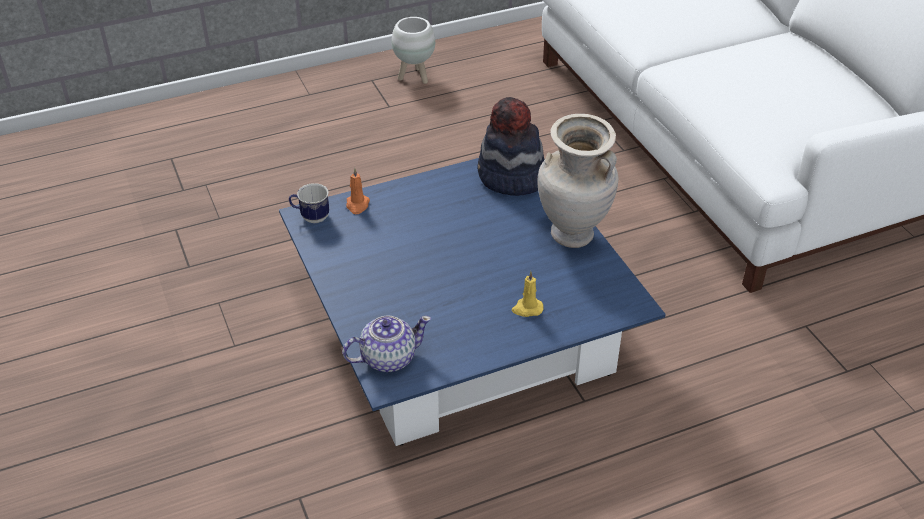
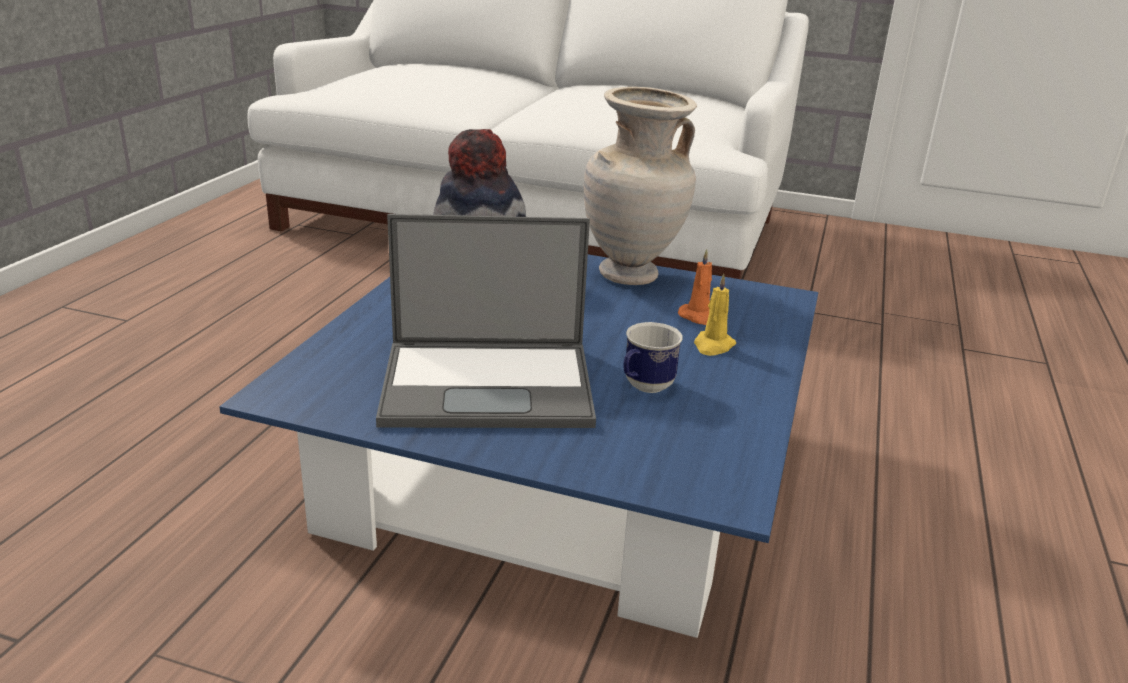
camera: 50 degrees left, 15 degrees down
mug [289,183,329,223] -> mug moved to [624,322,683,393]
teapot [342,315,431,372] -> none
orange candle [346,168,370,214] -> orange candle moved to [678,249,712,325]
white planter [392,17,435,84] -> none
none -> laptop [376,214,596,428]

